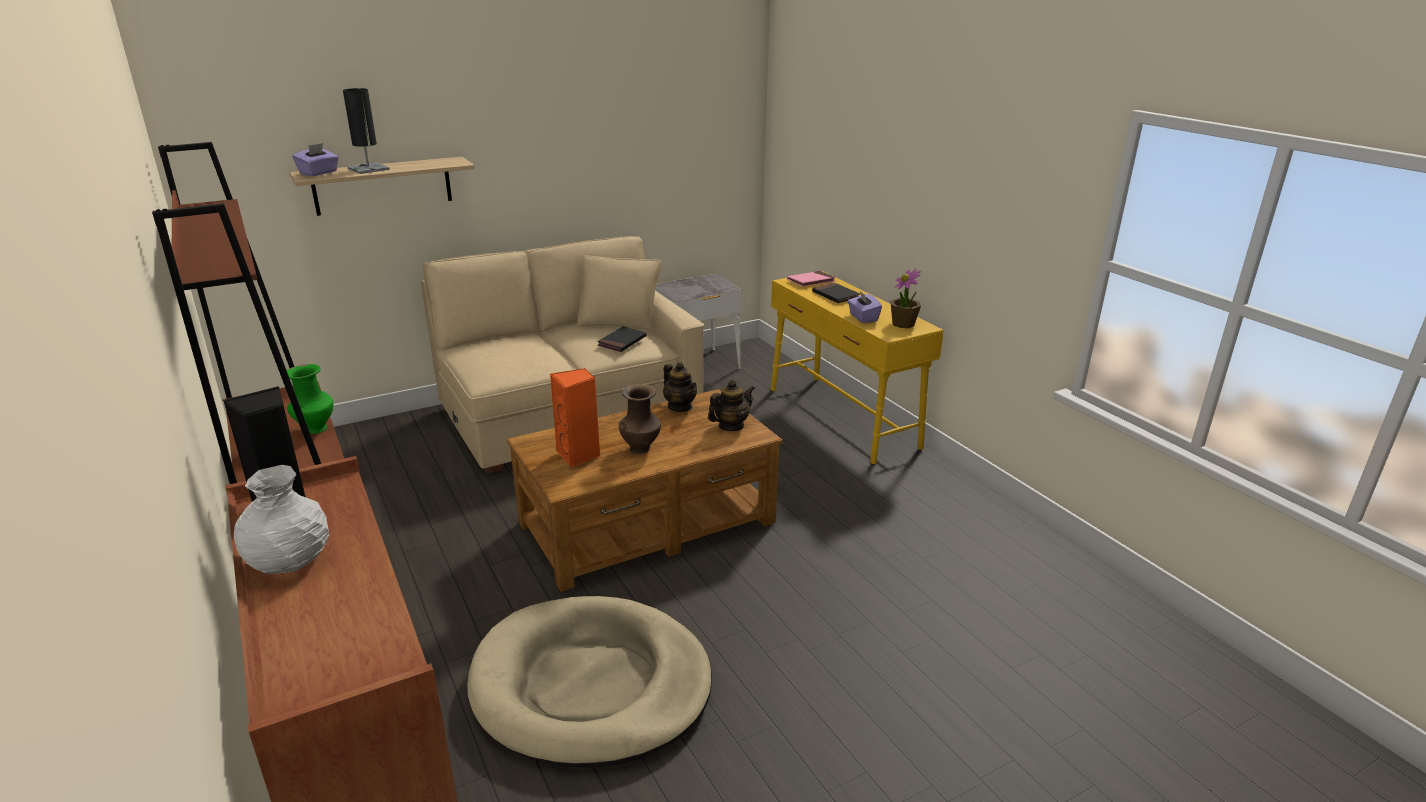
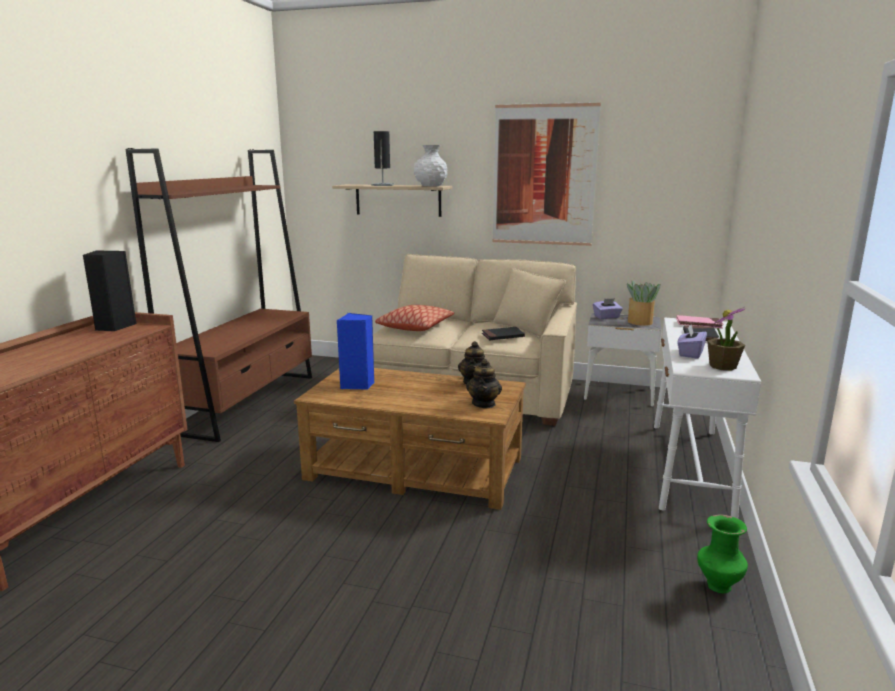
camera: 45 degrees right, 10 degrees down
white vase [234,465,329,574] -> white vase moved to [414,145,447,186]
green vase [287,364,334,434] -> green vase moved to [697,514,748,593]
purple tissue box [293,143,339,176] -> purple tissue box moved to [593,298,623,319]
beige dog bed [467,596,712,768] -> none
orange speaker [550,368,600,468] -> blue speaker [337,313,374,390]
brown vase [619,384,661,454] -> none
teapot [708,380,755,431] -> teapot turned 90 degrees clockwise [466,359,502,408]
yellow console table [771,271,944,464] -> white console table [654,318,761,519]
none -> pillow [375,305,454,331]
none -> picture [493,102,601,246]
none -> potted plant [627,280,661,326]

